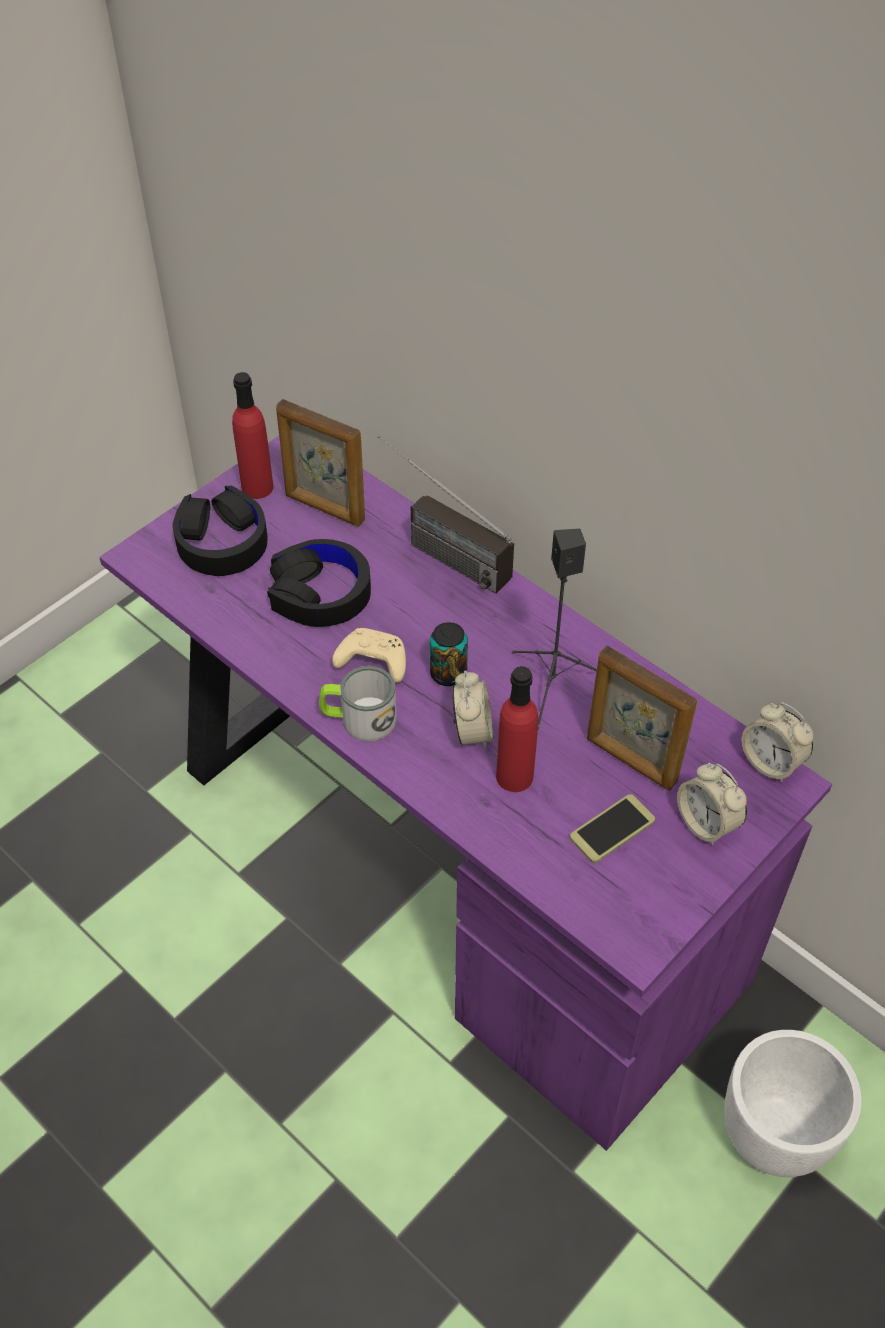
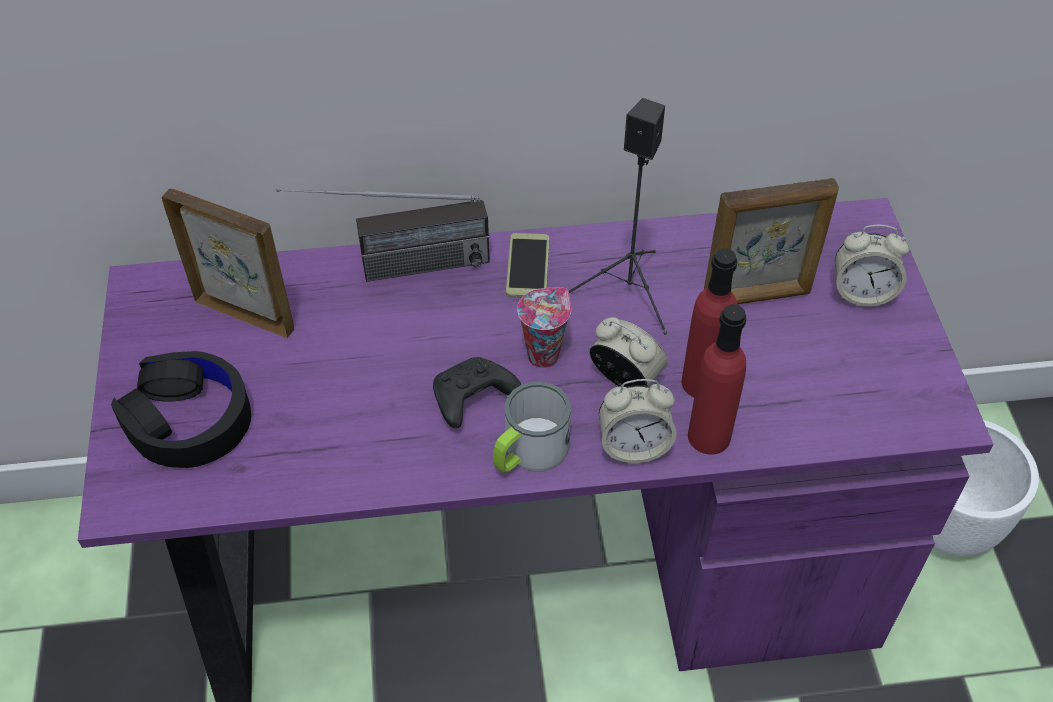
camera: 50 degrees left, 0 degrees up
red bottle [232,372,273,499] -> red bottle moved to [688,304,746,455]
black headphones [267,539,371,627] -> none
picture frame [276,399,365,526] -> picture frame turned 135 degrees counterclockwise [162,188,294,338]
beige game controller [332,628,406,683] -> black game controller [433,357,521,428]
can [430,622,468,686] -> cup [517,287,571,368]
phone [570,794,655,863] -> phone moved to [506,233,550,298]
alarm clock [742,702,814,782] -> alarm clock moved to [599,379,677,463]

